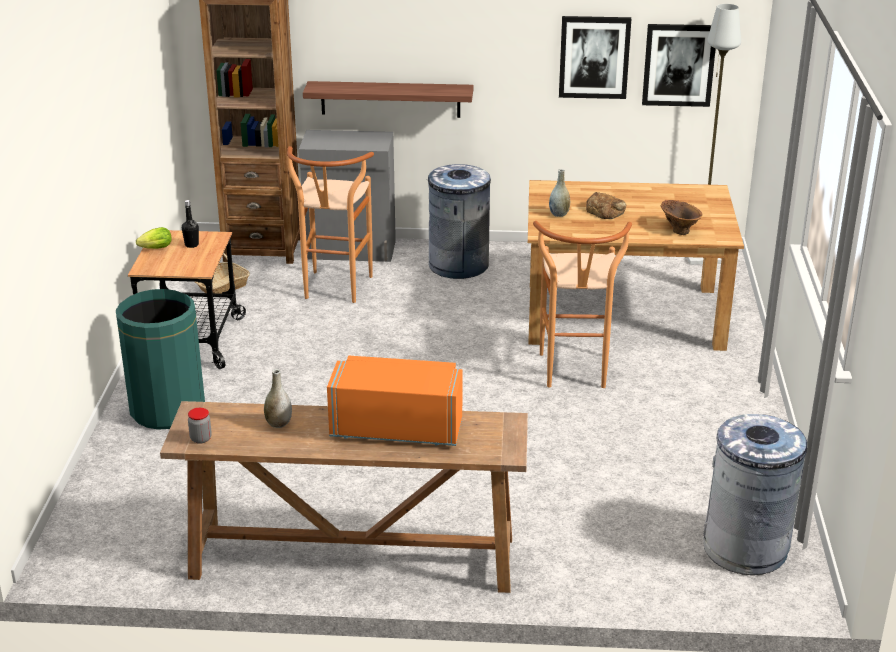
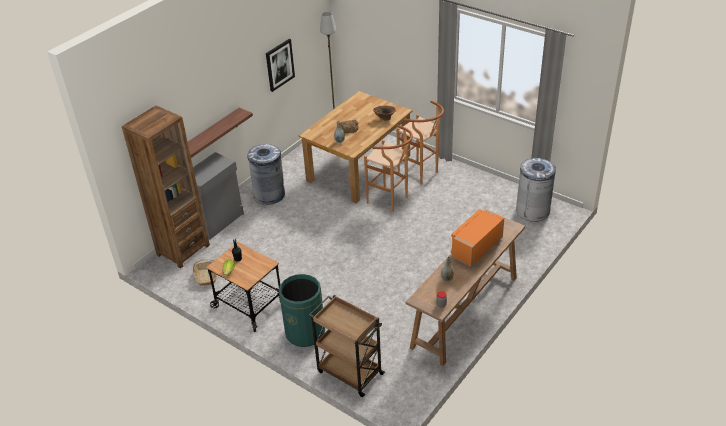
camera: 55 degrees left, 10 degrees up
brown stool [287,146,374,303] -> brown stool moved to [397,101,444,185]
picture [642,24,716,107] -> none
none -> brown cart [309,295,385,397]

